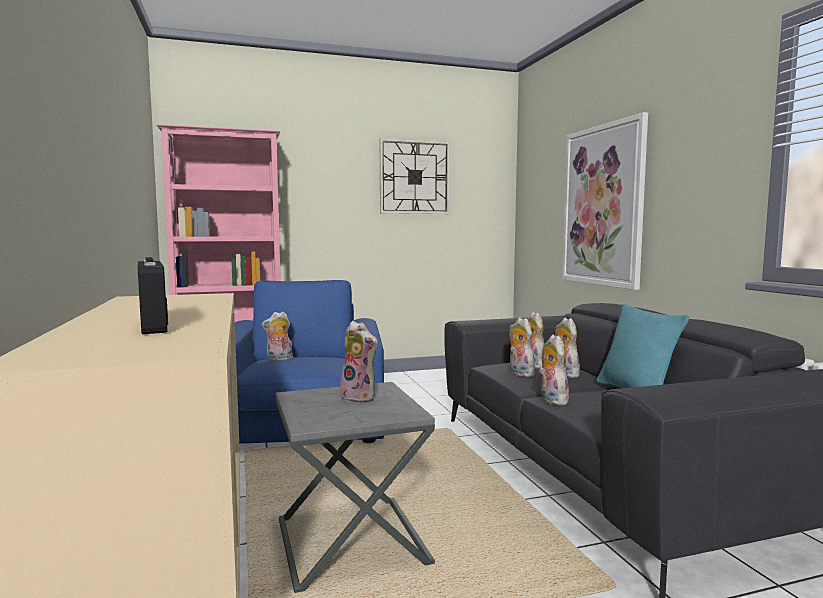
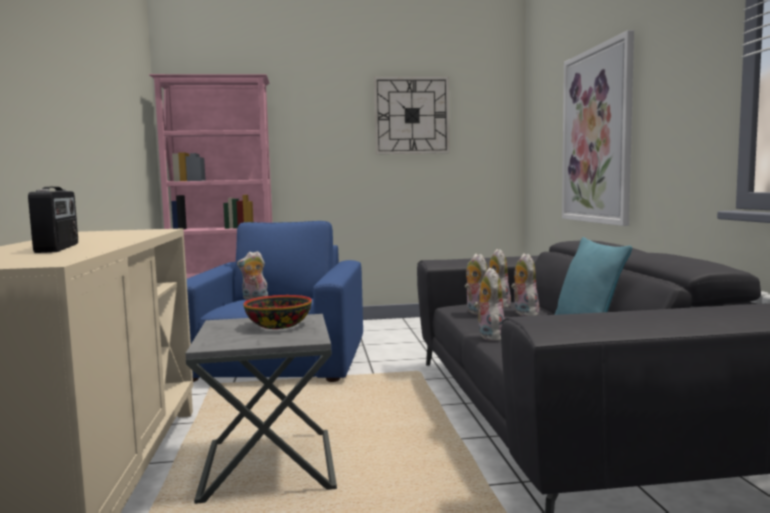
camera: 10 degrees right, 0 degrees up
plush toy [340,321,378,403] -> bowl [243,295,312,329]

